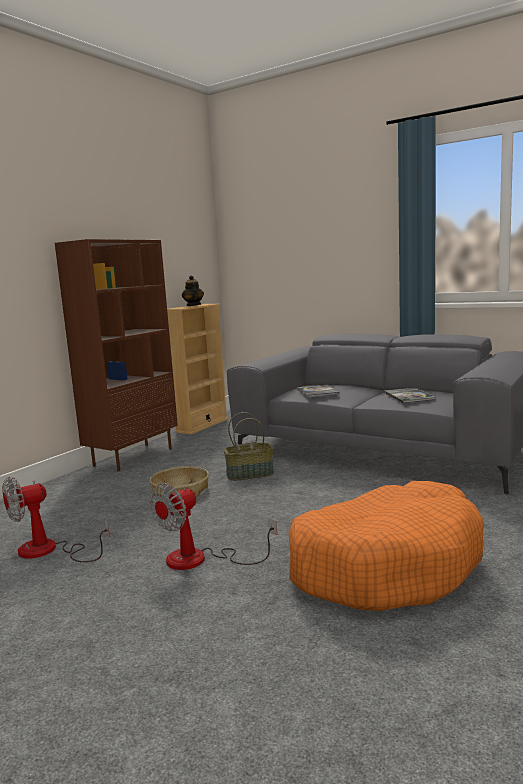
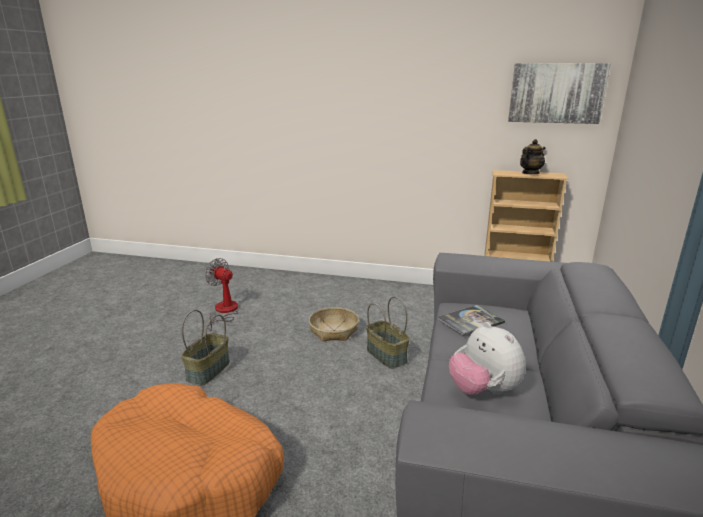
camera: 70 degrees right, 10 degrees up
brown bookcase [55,239,178,472] -> none
fan [150,483,277,570] -> basket [181,310,230,385]
book [384,387,436,403] -> plush toy [449,322,526,395]
none -> picture [508,63,610,124]

